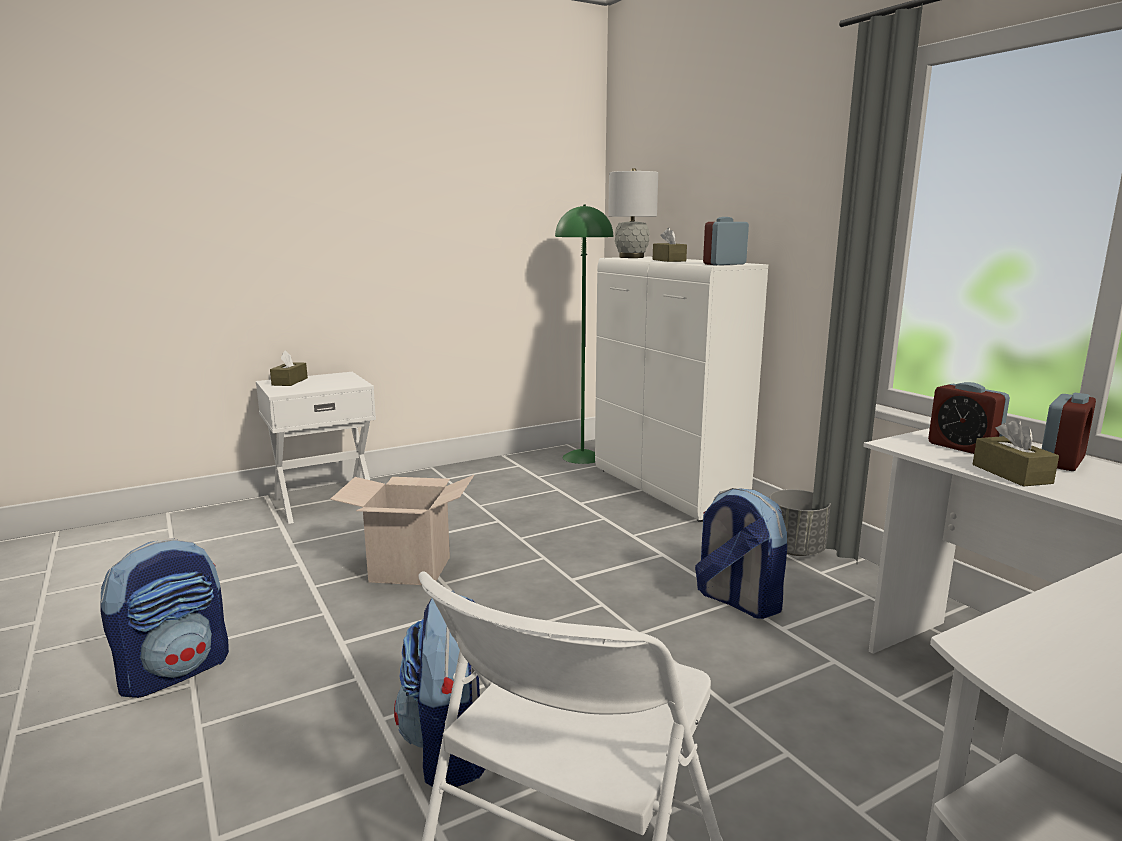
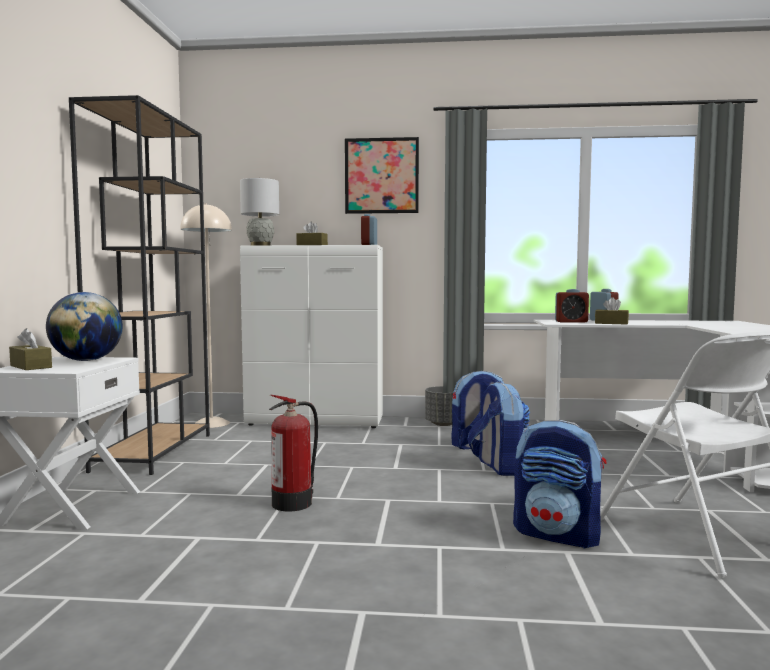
camera: 55 degrees left, 10 degrees down
backpack [100,538,229,698] -> backpack moved to [467,382,530,476]
cardboard box [330,475,474,585] -> fire extinguisher [269,395,318,512]
green floor lamp [555,204,613,464] -> beige floor lamp [180,203,232,428]
none -> globe [46,292,123,361]
none -> bookcase [69,95,210,475]
none -> picture [345,137,419,214]

